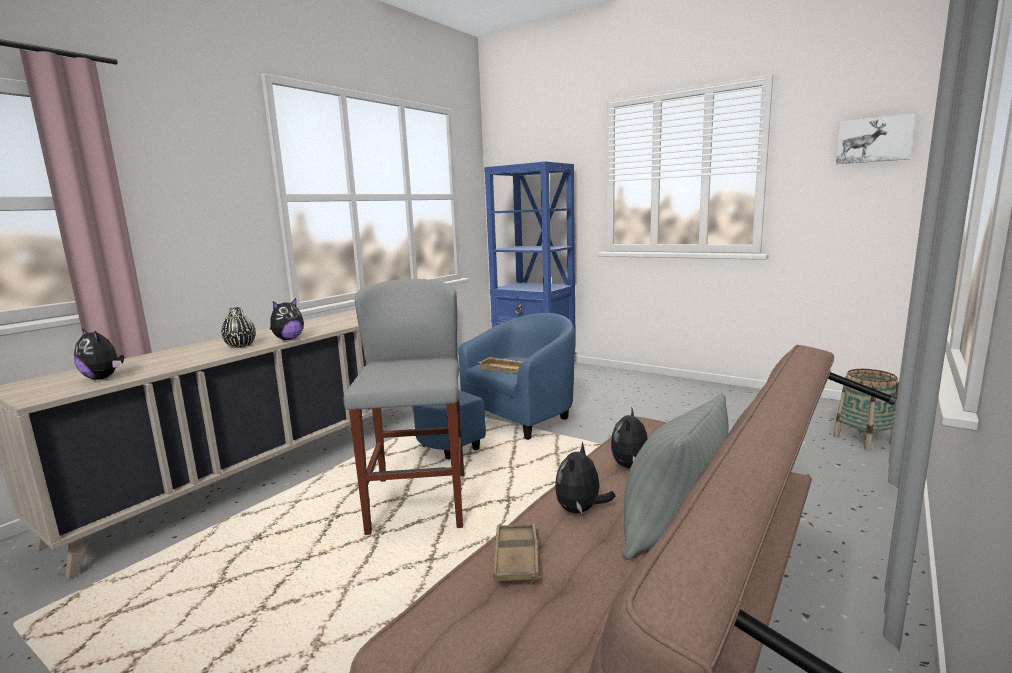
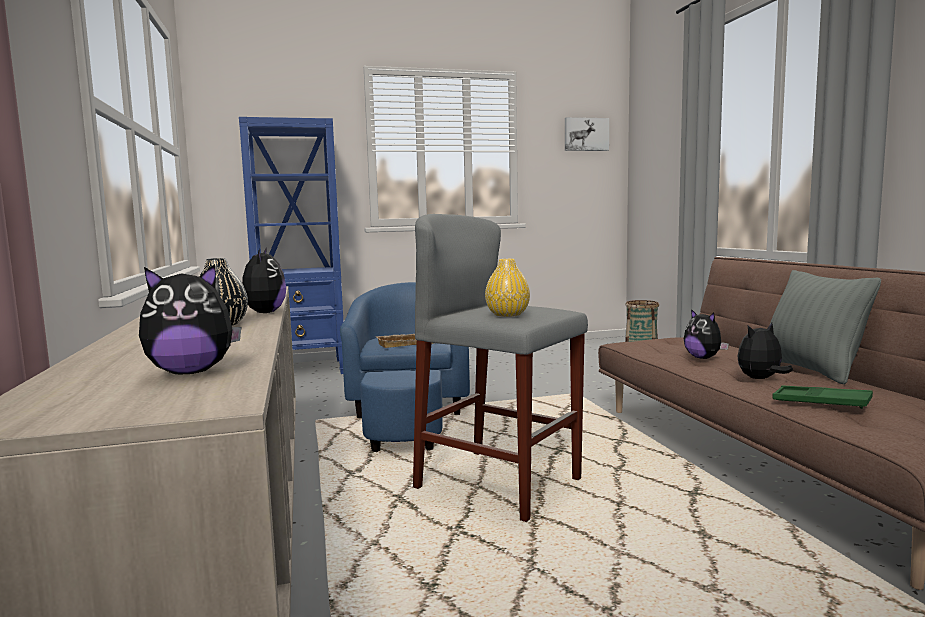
camera: 50 degrees left, 5 degrees down
brown tray [493,523,539,583] -> green tray [772,385,873,409]
plush toy [555,442,616,513] -> plush toy turned 90 degrees clockwise [737,323,793,379]
none -> yellow vase [485,259,530,317]

